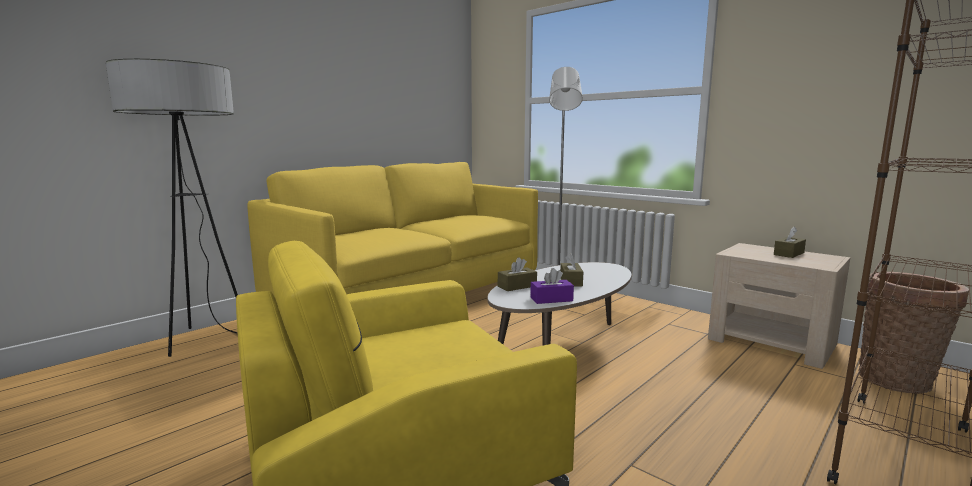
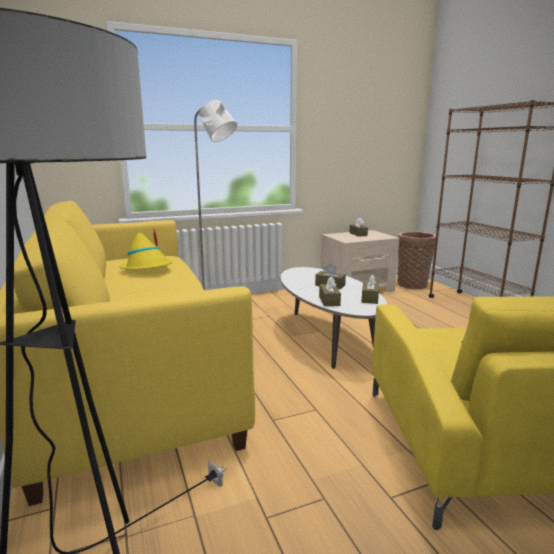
camera: 65 degrees left, 5 degrees up
purple tissue box [530,268,574,304] -> brown tissue box [362,275,379,304]
none -> yellow hat [119,229,173,270]

